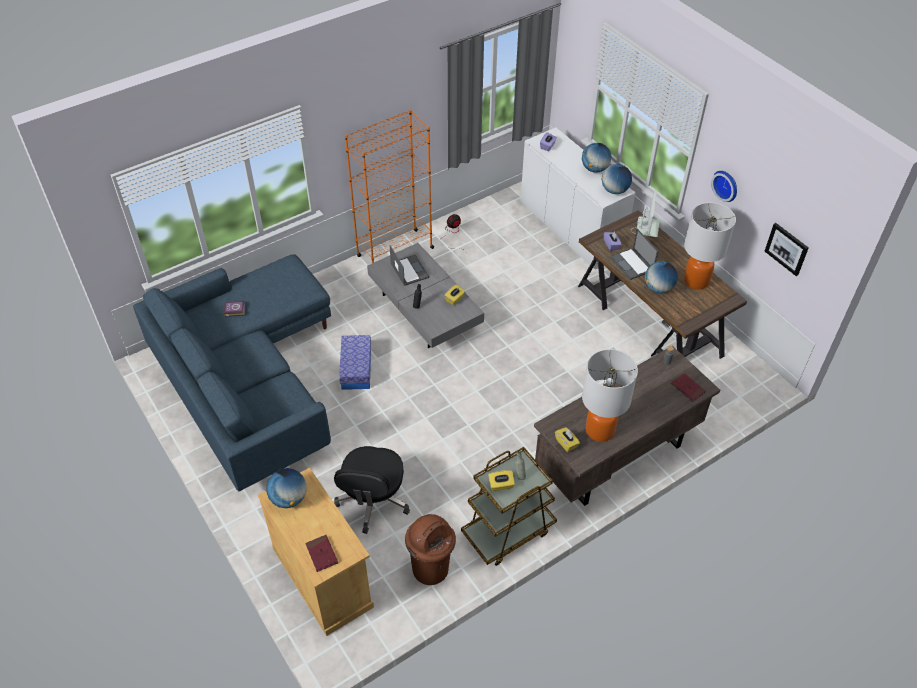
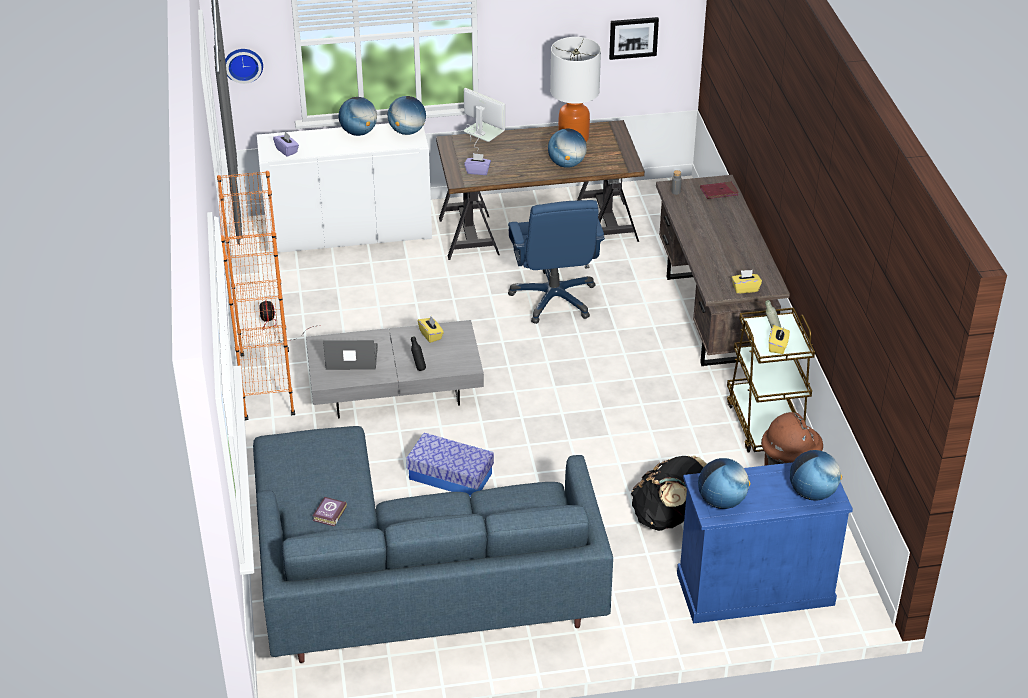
camera: 65 degrees left, 10 degrees down
beige cabinet [258,467,374,636] -> blue cabinet [677,462,853,624]
red book [305,535,338,572] -> globe [790,450,842,501]
black office chair [334,446,410,534] -> black backpack [631,455,707,531]
table lamp [582,349,638,442] -> none
laptop [610,229,658,280] -> none
wall clock [711,171,737,202] -> wall clock moved to [225,49,263,84]
none -> blue office chair [508,200,605,324]

